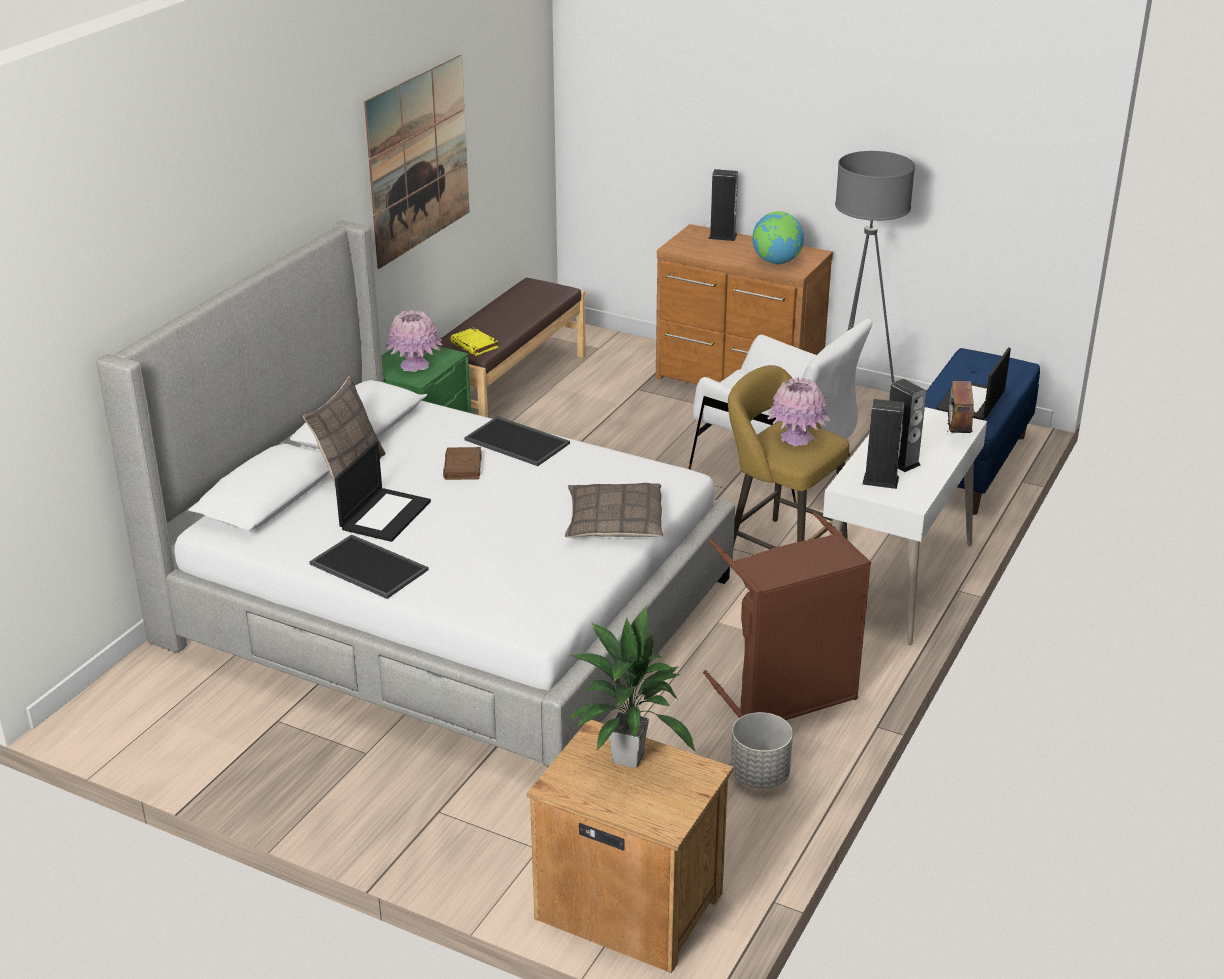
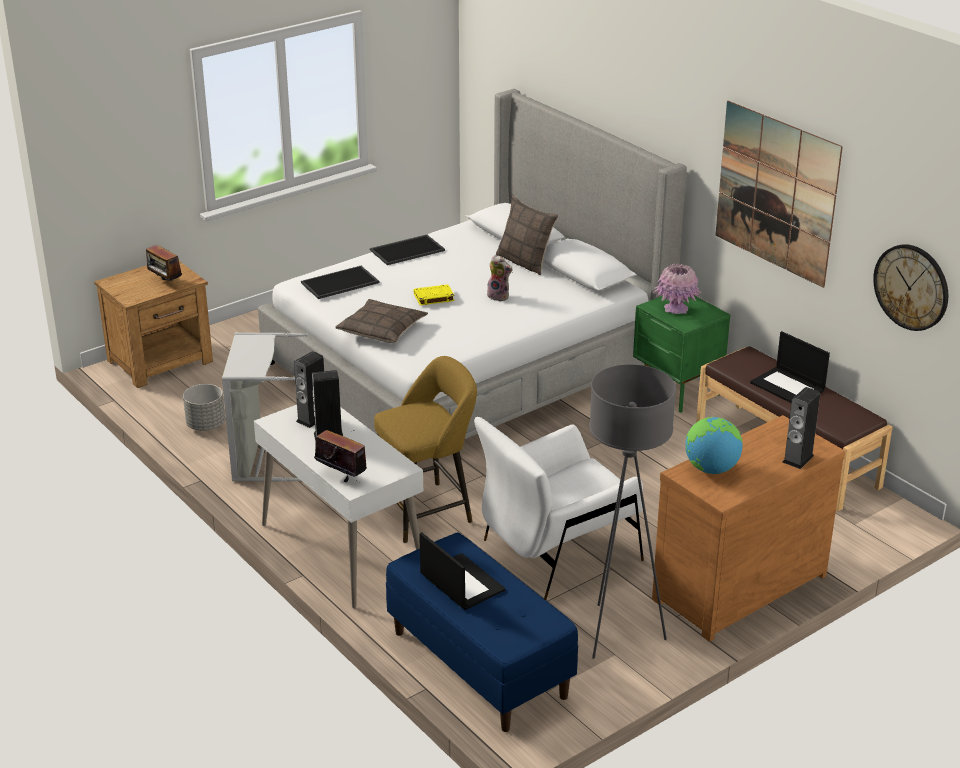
camera: 115 degrees right, 0 degrees up
laptop [335,441,431,542] -> laptop moved to [750,331,830,403]
brown book [443,447,482,480] -> plush toy [486,255,512,302]
yellow book [450,327,498,356] -> yellow book moved to [414,284,455,305]
tray [464,416,570,466] -> tray moved to [301,266,379,299]
potted plant [568,605,696,768] -> radio [146,241,182,281]
brown laundry basket [703,511,871,720] -> grey laundry basket [222,332,308,482]
pink vase [767,377,830,446] -> none
none -> wall clock [873,244,948,331]

